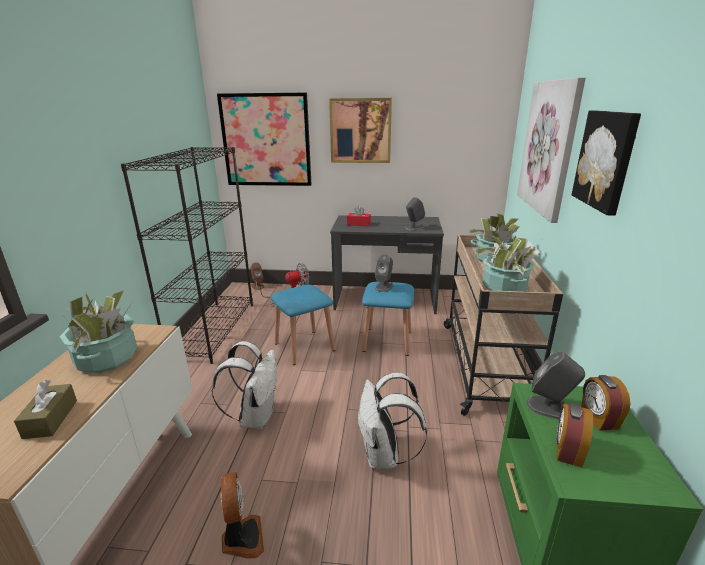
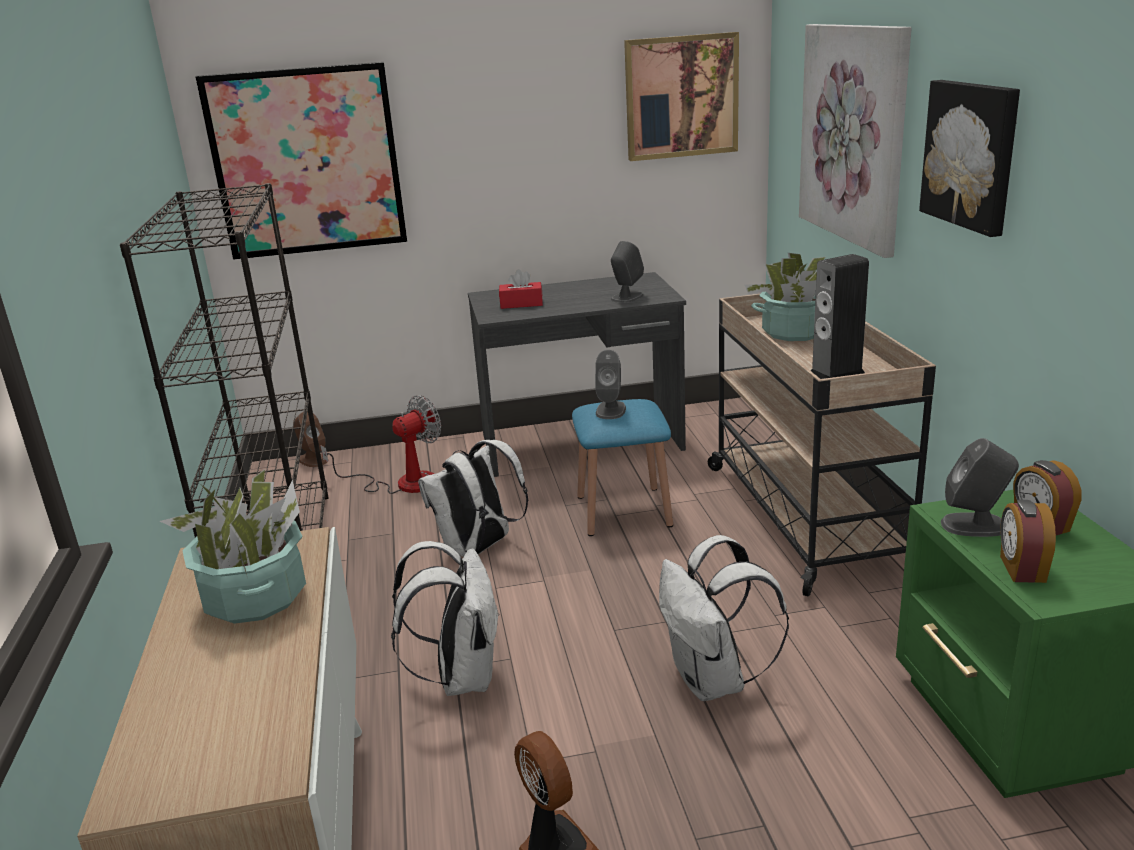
camera: 15 degrees left, 0 degrees up
brown tissue box [14,380,77,439] -> none
blue stool [271,285,335,365] -> white backpack [418,440,529,557]
picture [329,98,392,163] -> picture moved to [624,32,739,161]
potted plant [472,236,540,292] -> speaker [811,254,869,379]

